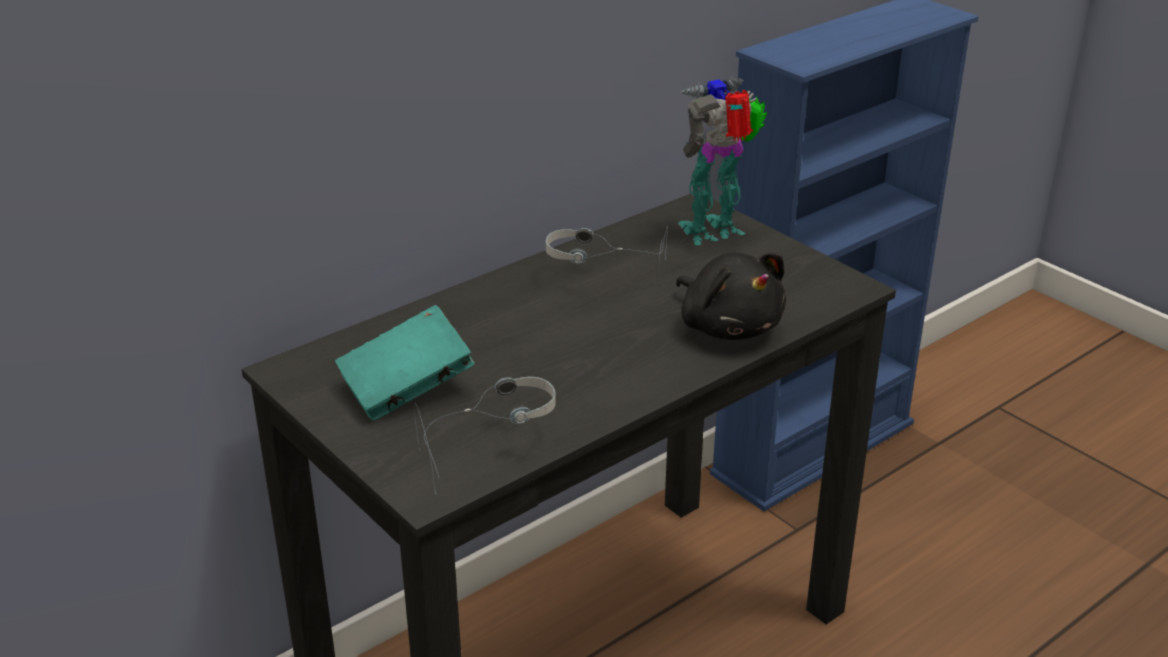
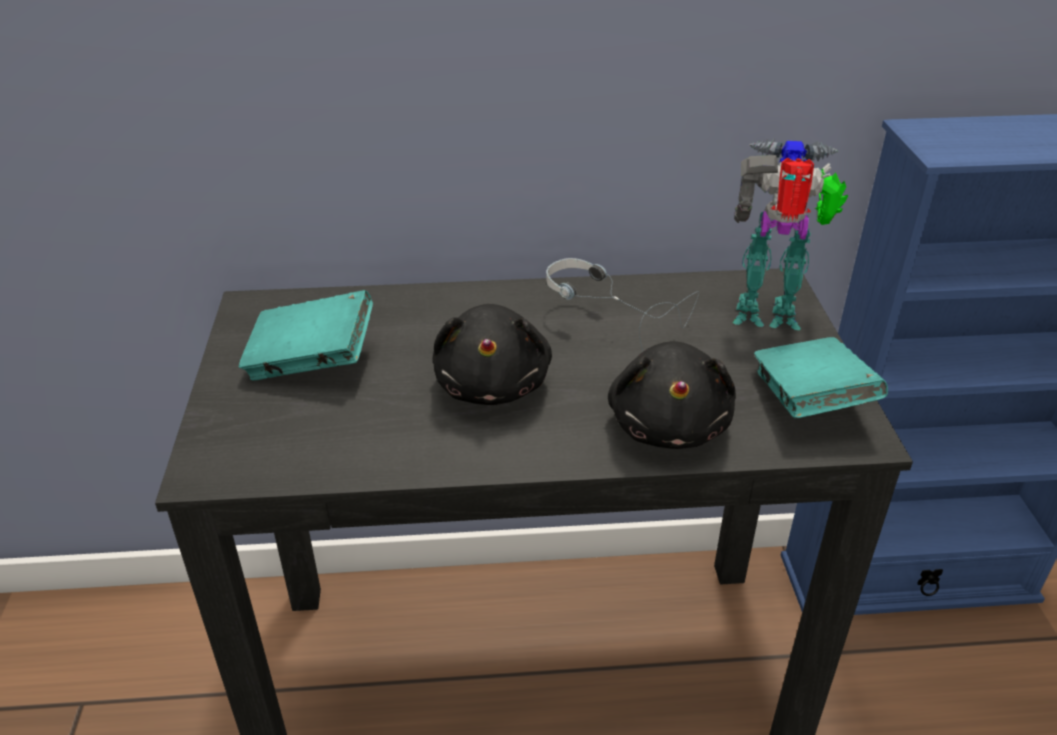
camera: 35 degrees right, 5 degrees up
headphones [414,377,556,495] -> none
none -> black plush toy [432,304,552,405]
none -> turquoise book [754,337,888,418]

